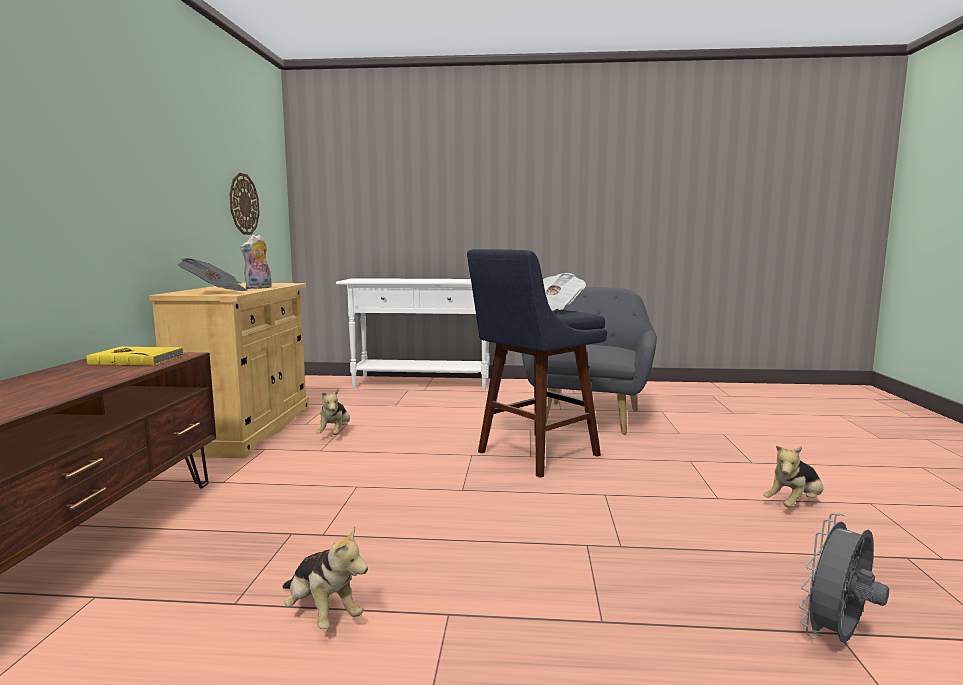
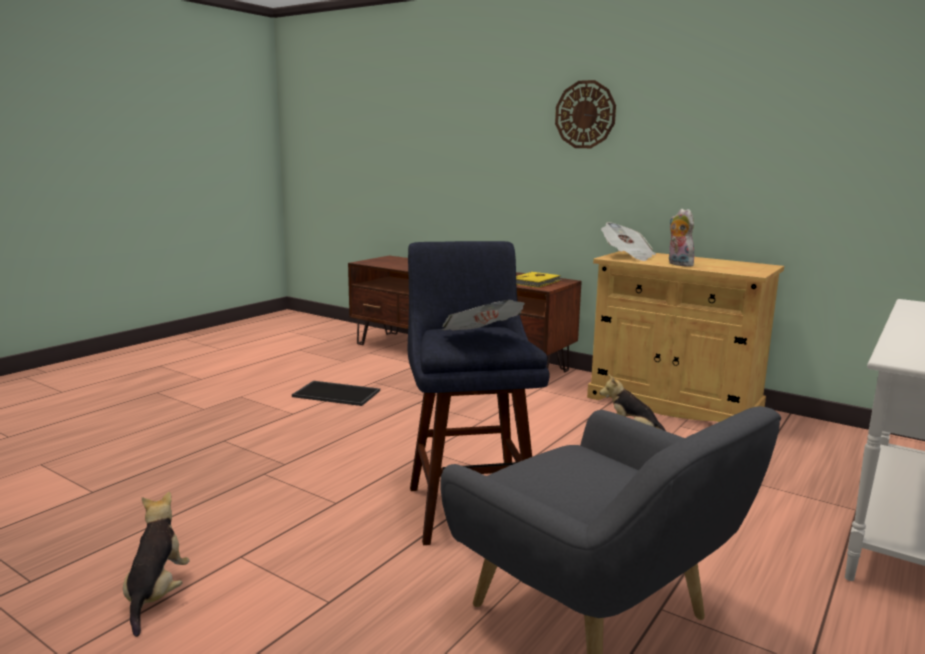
camera: 120 degrees right, 5 degrees up
wall clock [229,173,260,235] -> wall clock moved to [555,80,616,148]
plush toy [282,526,368,629] -> tray [292,381,380,406]
grey fan [799,513,889,643] -> none

